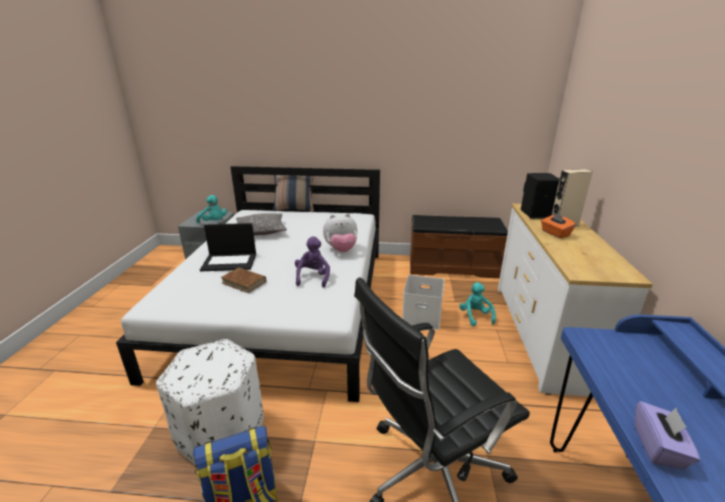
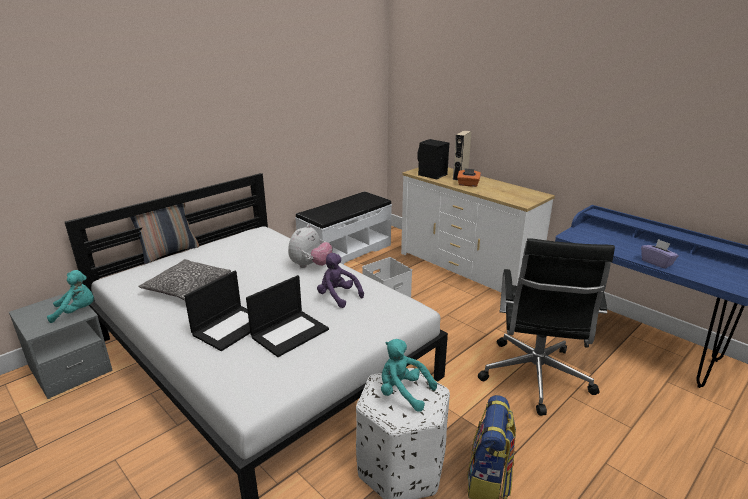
camera: 50 degrees left, 0 degrees up
brown book [220,267,266,293] -> laptop [246,275,329,357]
brown bench [410,215,508,279] -> white bench [295,192,392,265]
turquoise plush toy [459,282,496,326] -> turquoise plush toy moved to [381,339,437,412]

